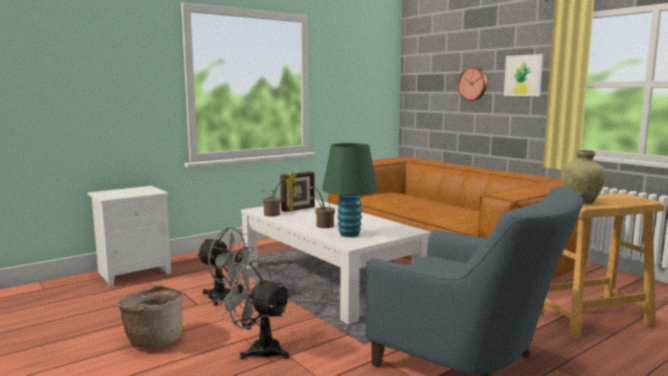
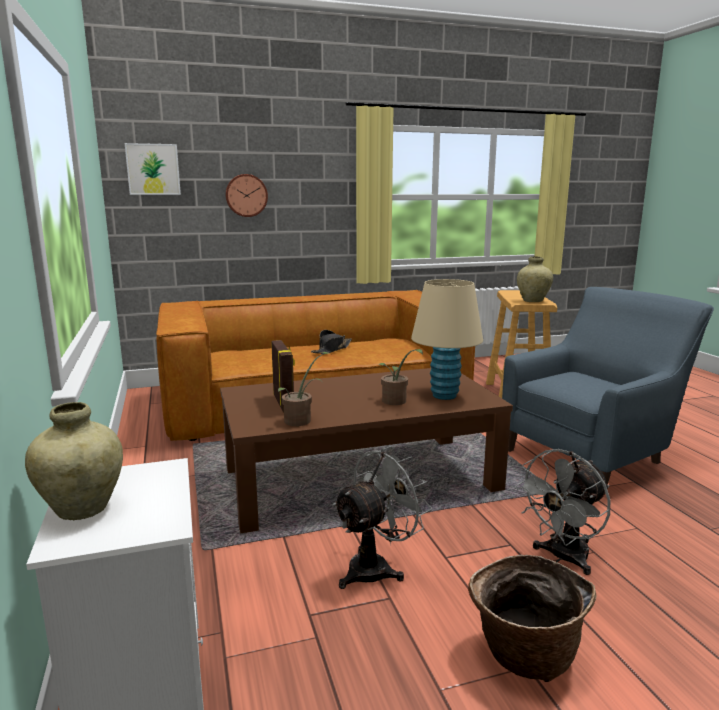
camera: 70 degrees left, 5 degrees up
white coffee table [241,199,431,325] -> brown coffee table [220,368,513,533]
green table lamp [322,143,378,237] -> beige table lamp [411,279,483,400]
picture [504,54,543,96] -> picture moved to [125,143,181,195]
none -> beige vase [25,402,123,521]
none -> black hat [311,330,352,354]

